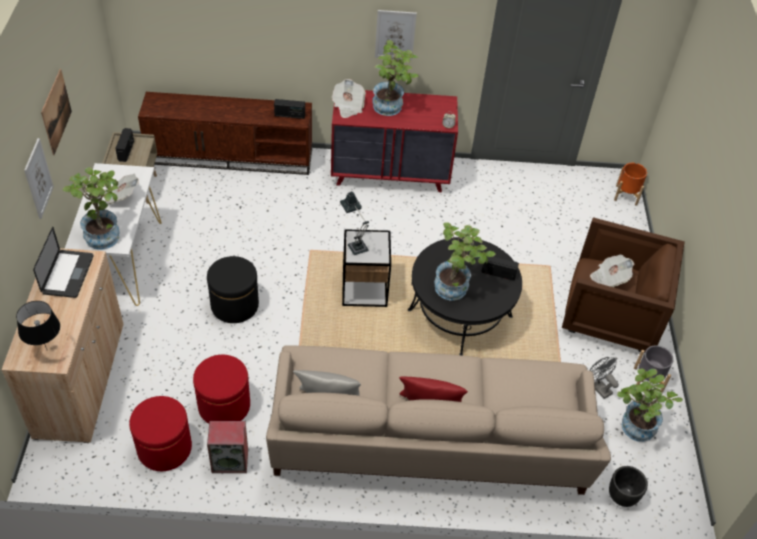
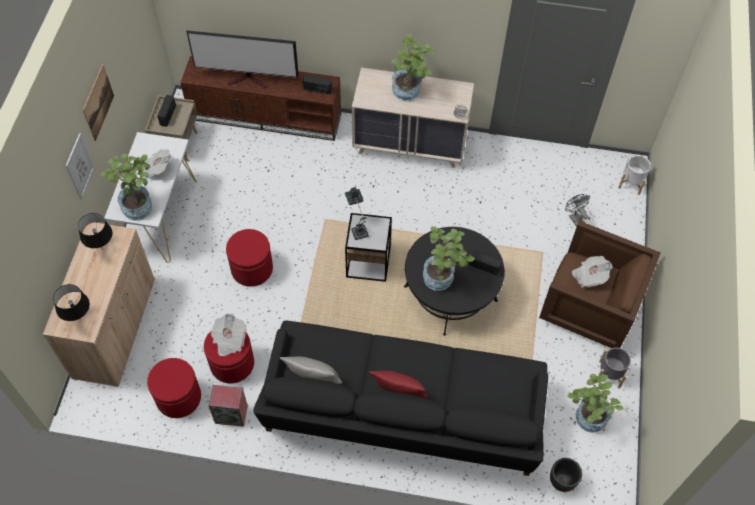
camera: 10 degrees right, 10 degrees up
laptop [33,227,94,298] -> black table lamp [78,213,112,249]
black ottoman [207,256,259,323] -> red ottoman [226,229,273,287]
beige sofa [266,345,611,495] -> black sofa [253,320,548,476]
newspaper [331,79,366,118] -> newspaper moved to [211,313,247,356]
red dresser [331,90,458,192] -> beige dresser [352,67,474,168]
picture [375,10,417,60] -> none
grey fan [589,357,619,399] -> grey fan moved to [565,194,590,227]
orange planter [614,163,647,206] -> white planter [618,155,651,195]
none -> television [186,30,299,89]

